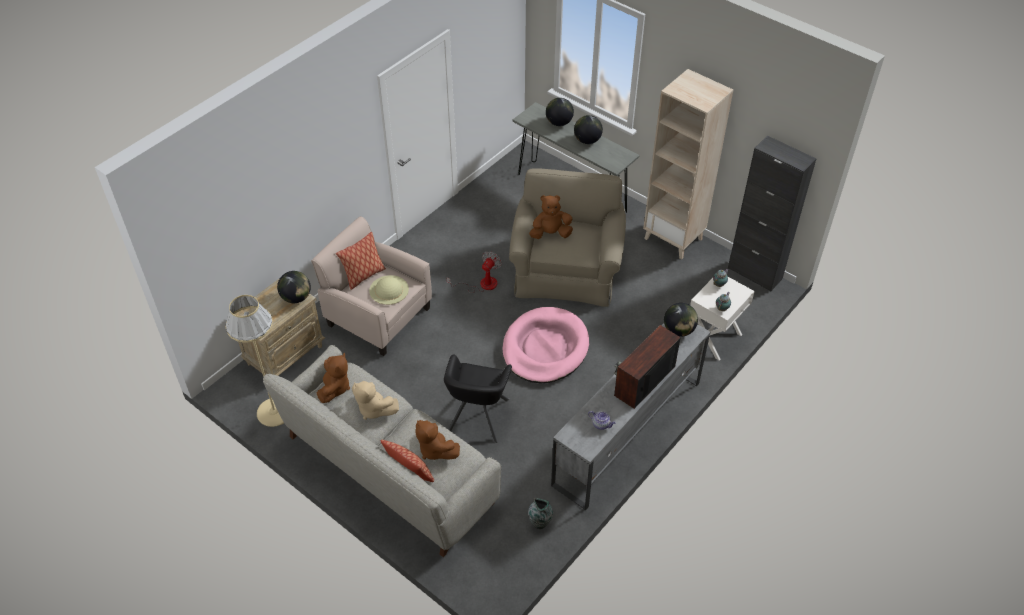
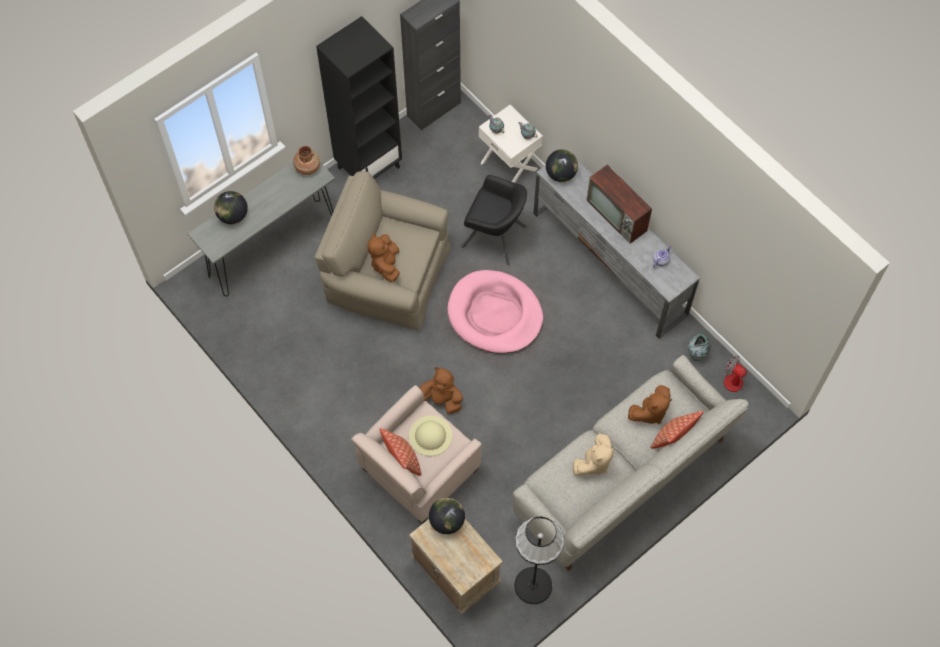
camera: 80 degrees left, 15 degrees up
beige floor lamp [226,295,284,427] -> black floor lamp [514,517,564,604]
brown plush toy [317,353,350,403] -> brown plush toy moved to [420,367,463,414]
black armchair [444,354,512,443] -> black armchair moved to [461,175,527,265]
fan [447,251,502,293] -> fan moved to [724,356,747,422]
globe [574,115,603,144] -> none
beige bookcase [643,69,733,259] -> black bookcase [316,16,402,179]
none -> brown vase [293,146,320,175]

